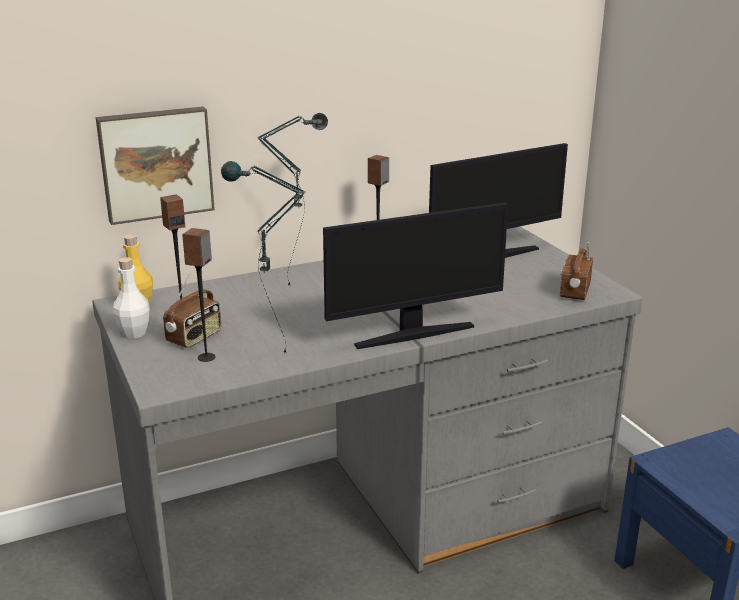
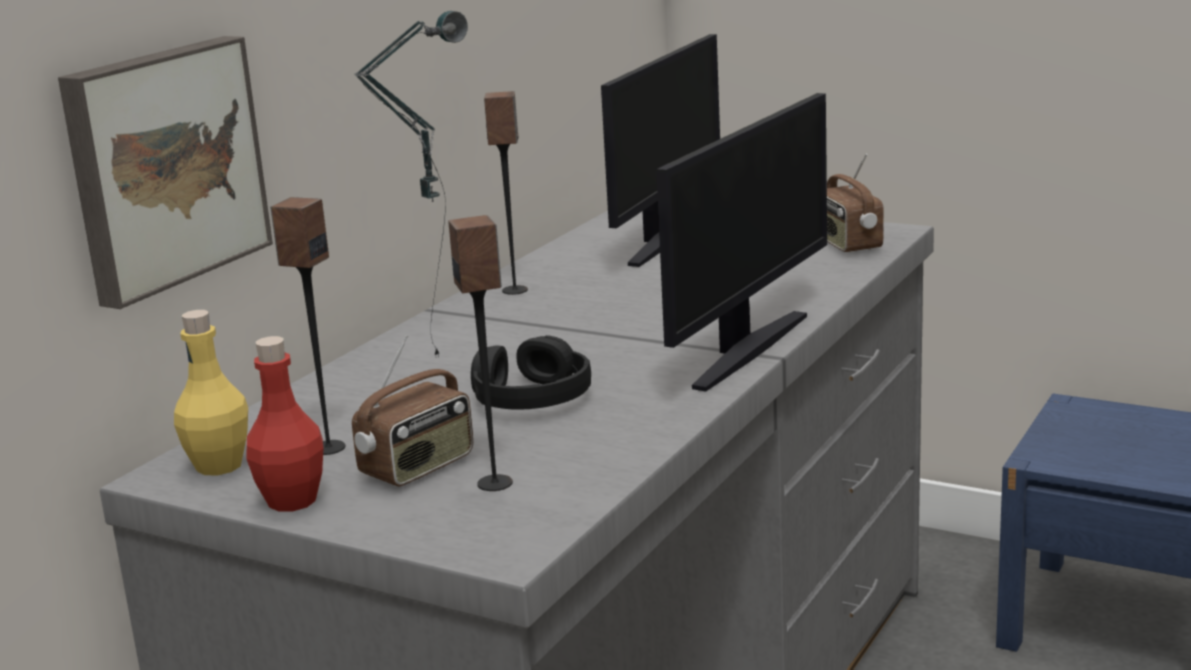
camera: 35 degrees left, 5 degrees down
white bottle [113,257,150,339] -> red bottle [246,336,324,511]
radio [163,274,221,348] -> radio turned 45 degrees clockwise [352,335,473,486]
table lamp [221,161,306,354] -> none
none -> black headphones [471,335,591,410]

